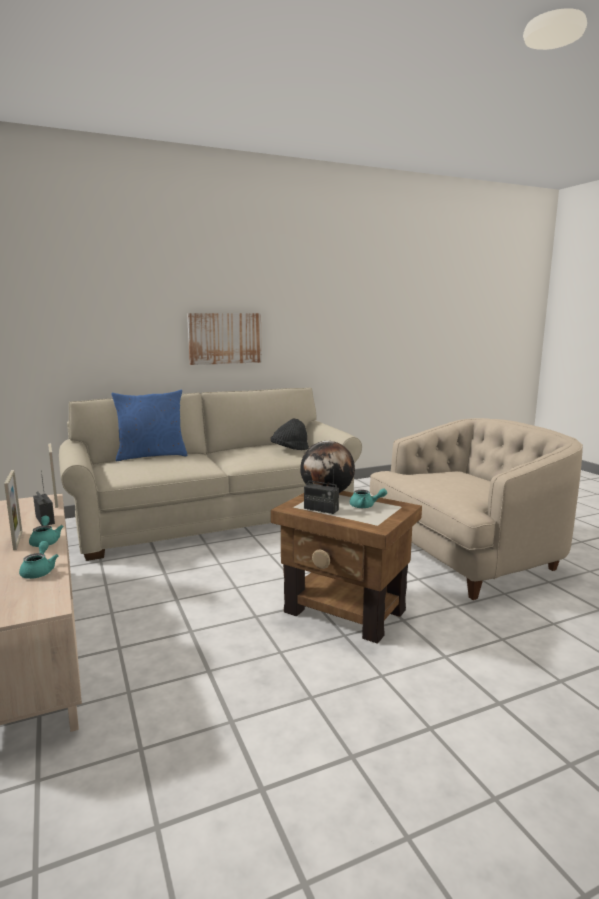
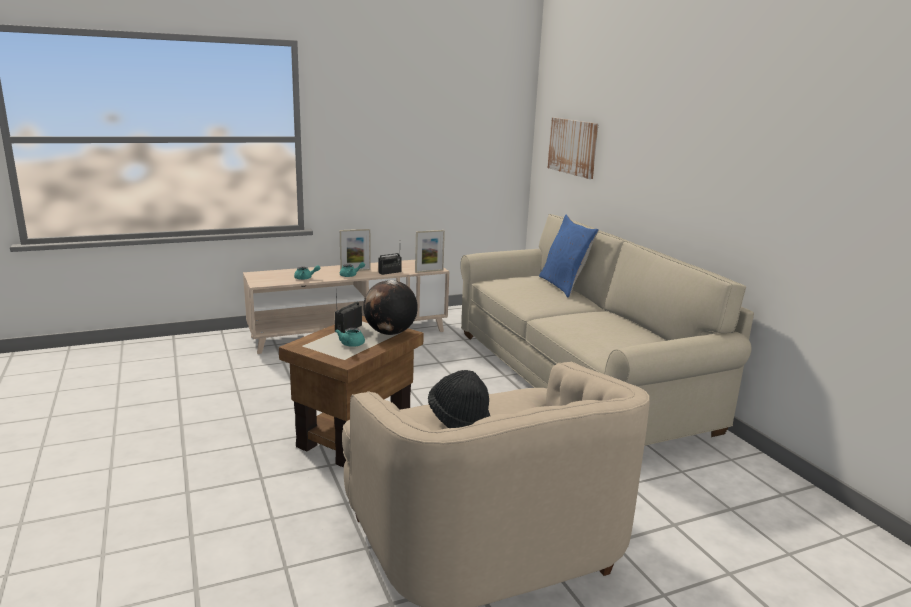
camera: 90 degrees right, 5 degrees up
picture [187,313,262,365] -> picture moved to [548,118,598,179]
black hat [271,418,309,450] -> black hat moved to [428,370,490,428]

